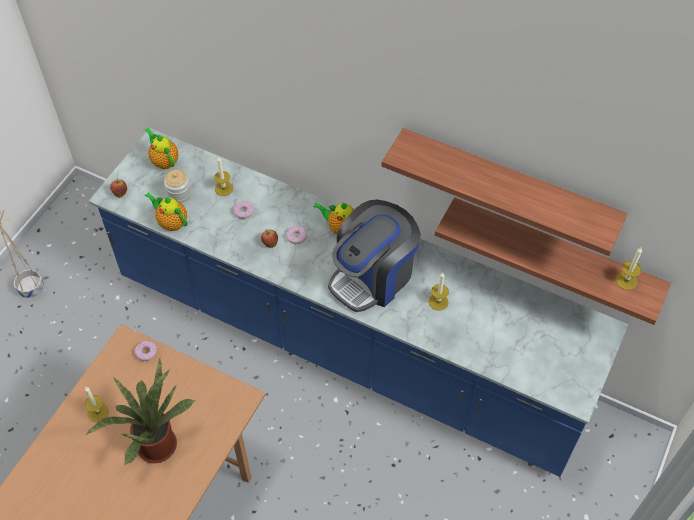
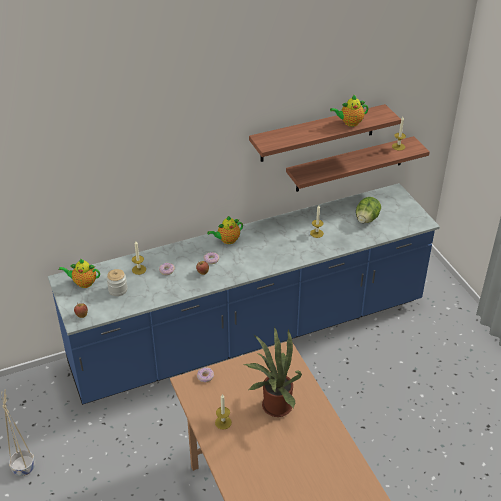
camera: 50 degrees left, 15 degrees down
teapot [145,193,188,231] -> teapot moved to [330,94,369,127]
coffee machine [328,199,421,312] -> none
none -> lettuce [356,197,381,223]

